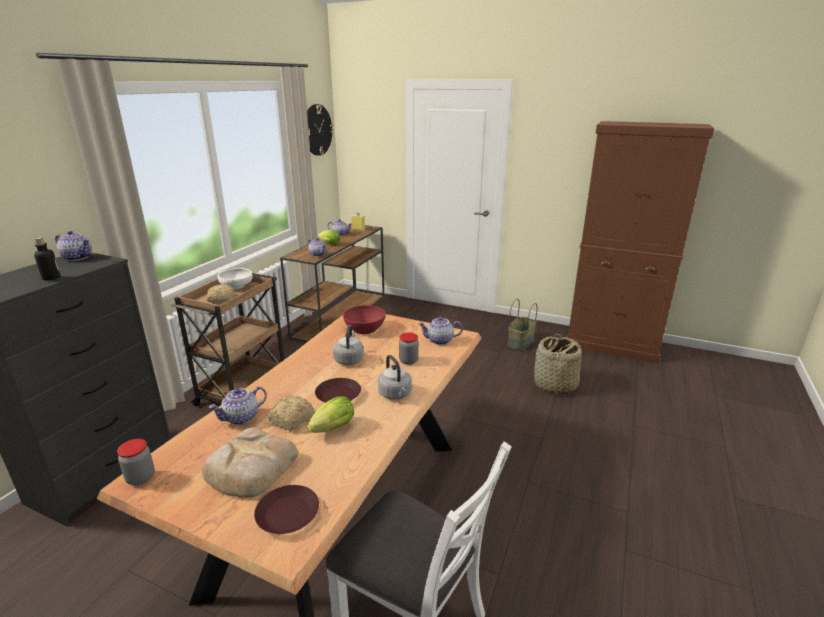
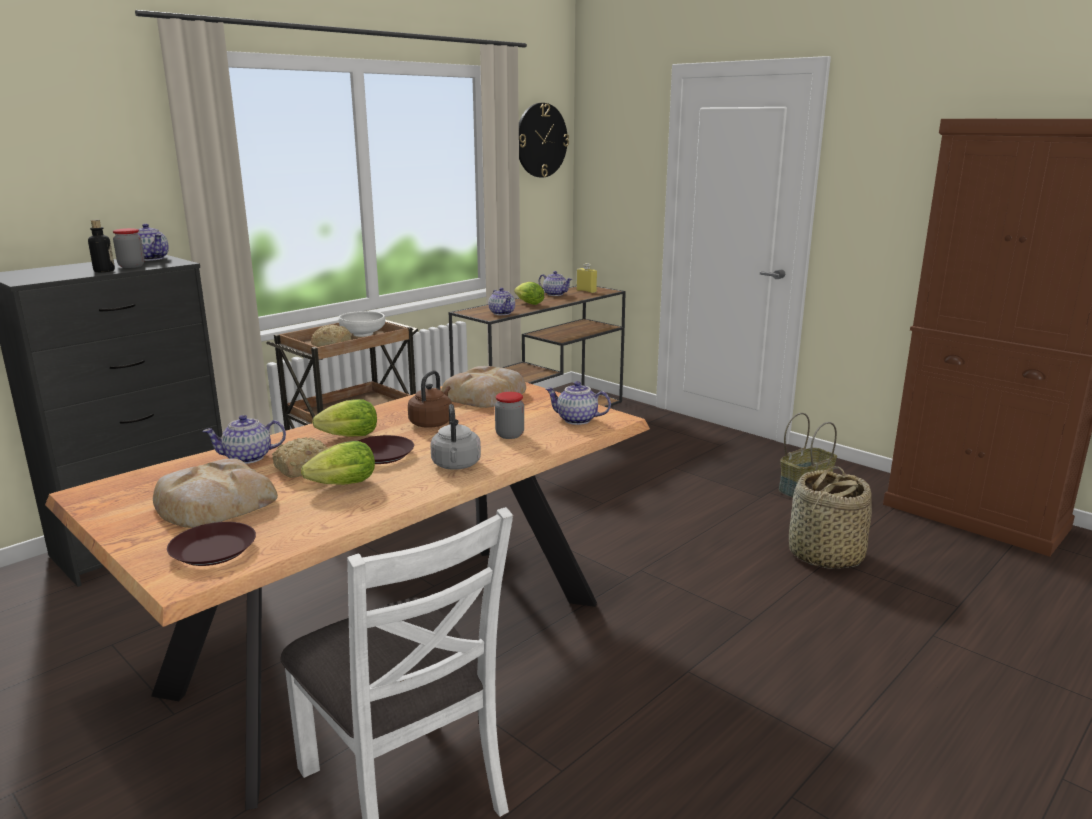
camera: 20 degrees right, 5 degrees down
jar [117,439,155,485] -> jar moved to [113,228,145,268]
grey kettle [333,325,364,365] -> brown kettle [408,371,452,428]
red bowl [343,305,386,334] -> bread [441,366,526,408]
none -> lettuce [312,399,377,437]

